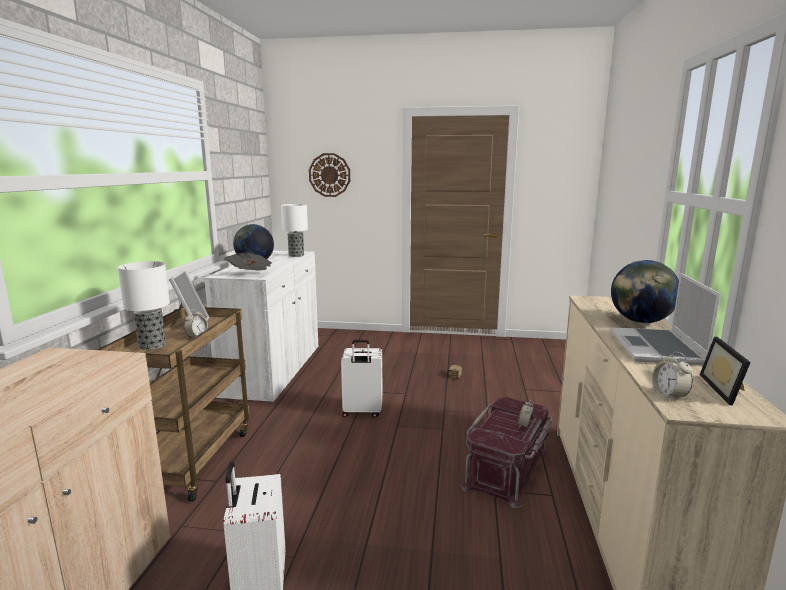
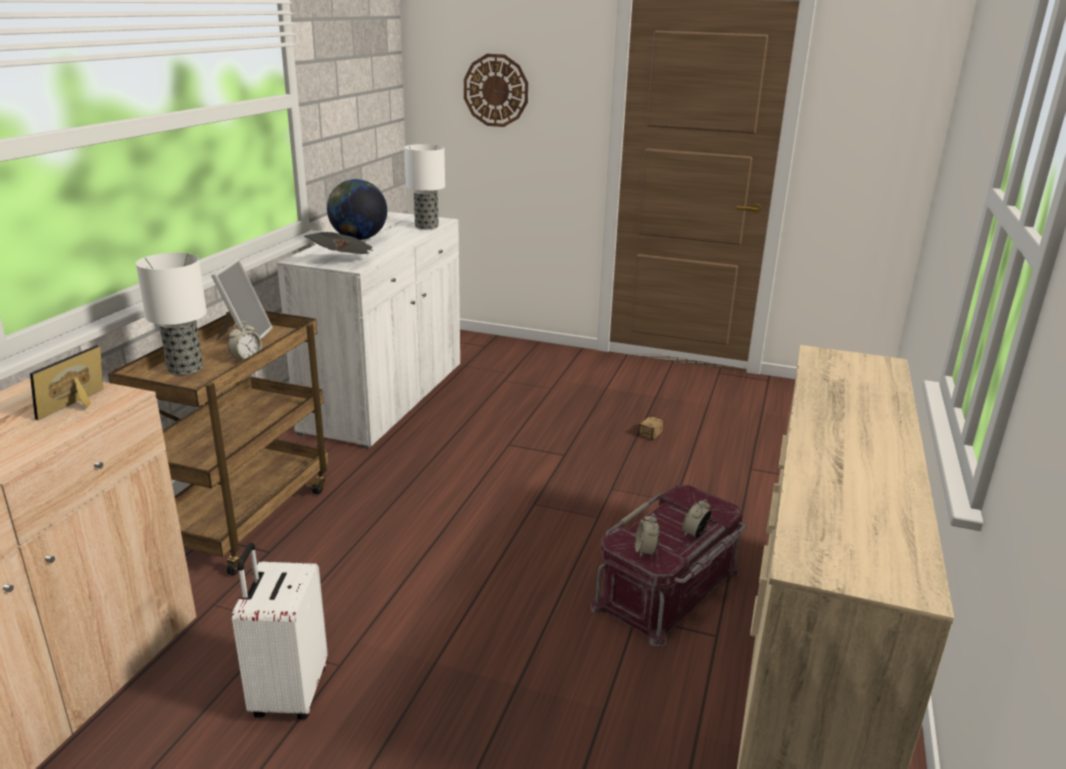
camera: 10 degrees right, 10 degrees up
white suitcase [341,340,382,418] -> none
laptop [610,273,721,365] -> none
globe [611,260,679,323] -> none
alarm clock [652,352,693,402] -> alarm clock moved to [635,513,660,558]
picture frame [700,336,751,406] -> picture frame moved to [30,345,103,420]

